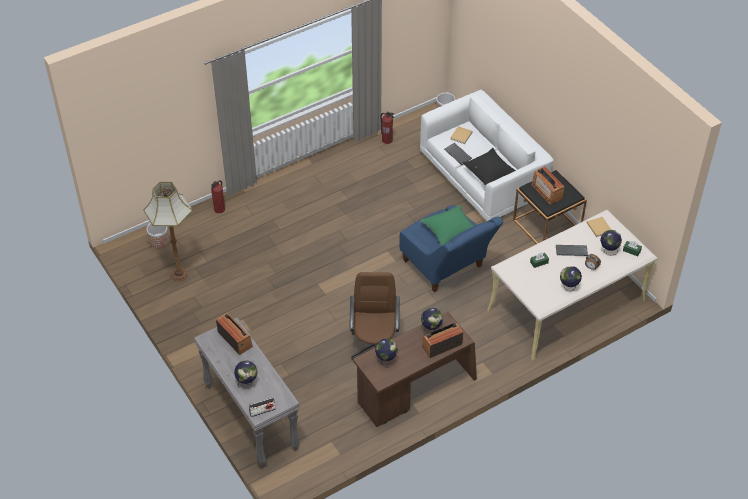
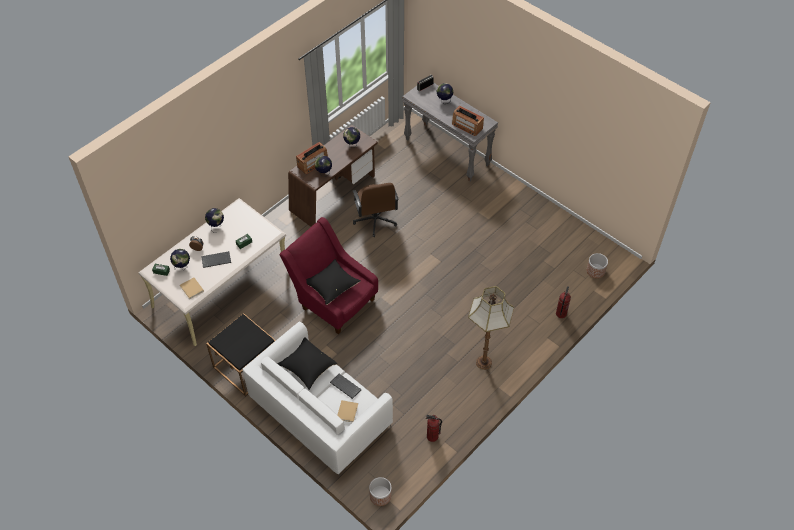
camera: 165 degrees right, 5 degrees up
floor lamp [143,181,193,281] -> floor lamp moved to [468,286,514,370]
blue armchair [399,205,503,292] -> red armchair [280,217,378,334]
green pillow [420,205,474,246] -> black pillow [306,259,361,305]
radio [532,166,564,204] -> none

